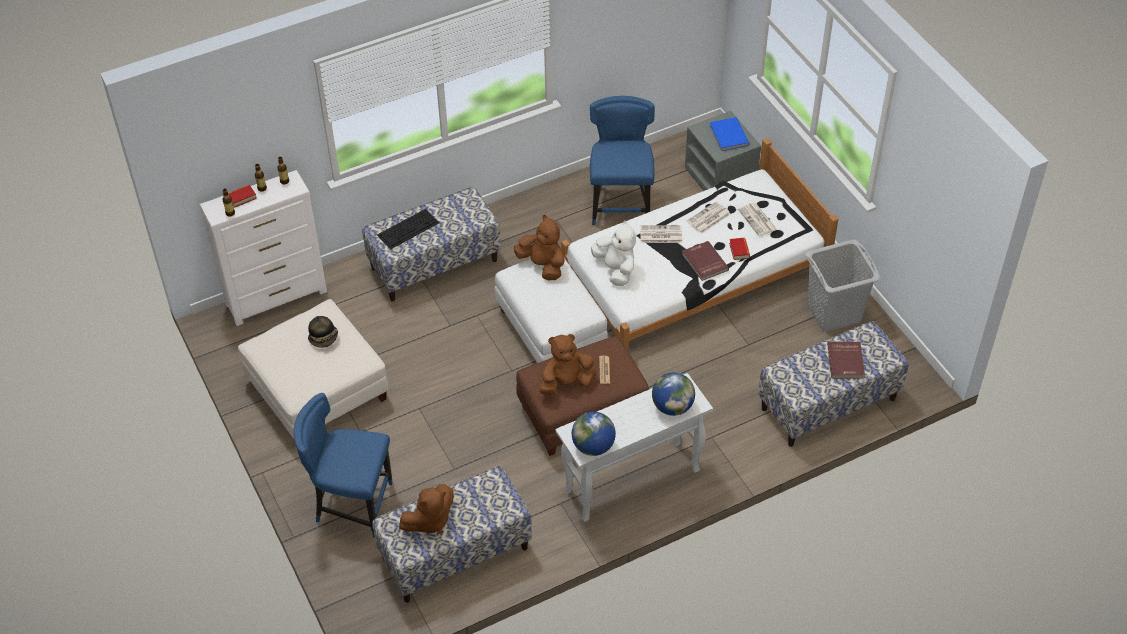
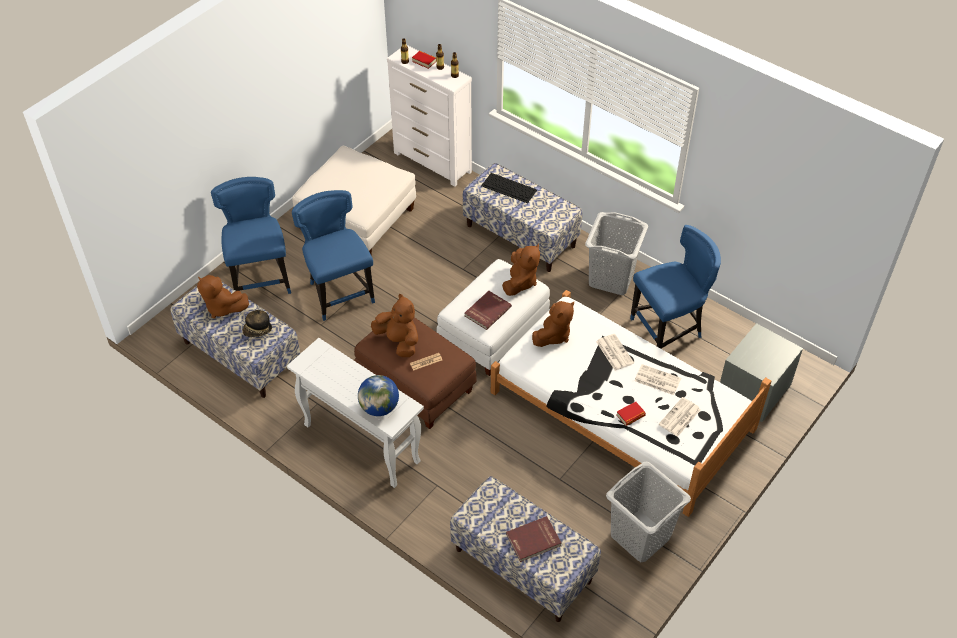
camera: 65 degrees right, 0 degrees up
hat [308,316,338,348] -> hat moved to [243,310,272,337]
globe [572,412,616,456] -> none
white plush toy [591,220,636,286] -> brown plush toy [532,301,574,347]
red book [682,241,729,281] -> red book moved to [465,291,512,330]
blue book [709,117,750,151] -> none
none -> blue chair [292,190,375,321]
none -> grey laundry basket [585,212,648,295]

